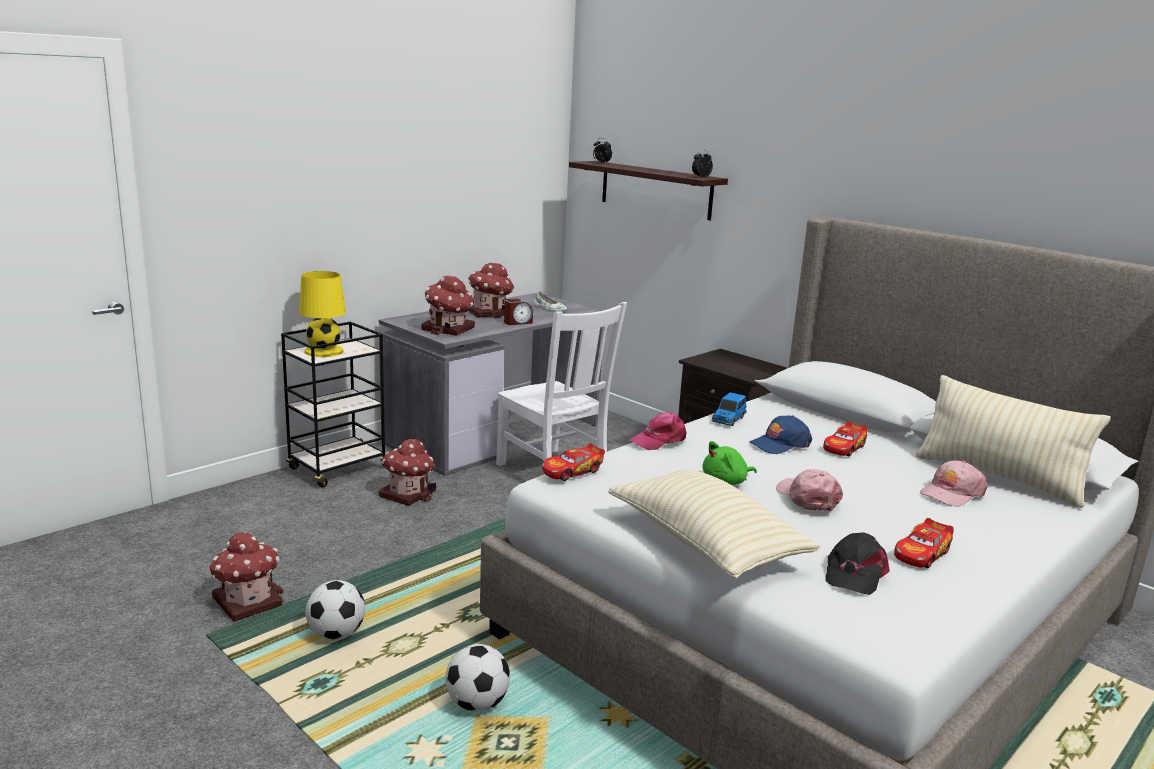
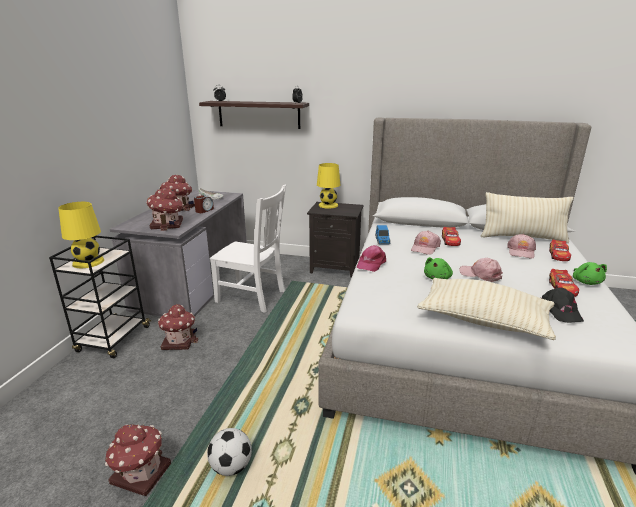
camera: 30 degrees left, 5 degrees up
football [445,644,510,712] -> none
toy car [542,443,605,481] -> toy car moved to [549,240,571,261]
blue cap [750,415,812,454] -> pink cap [411,231,441,255]
none -> yellow table lamp [317,163,340,209]
none -> green plush toy [573,262,607,285]

